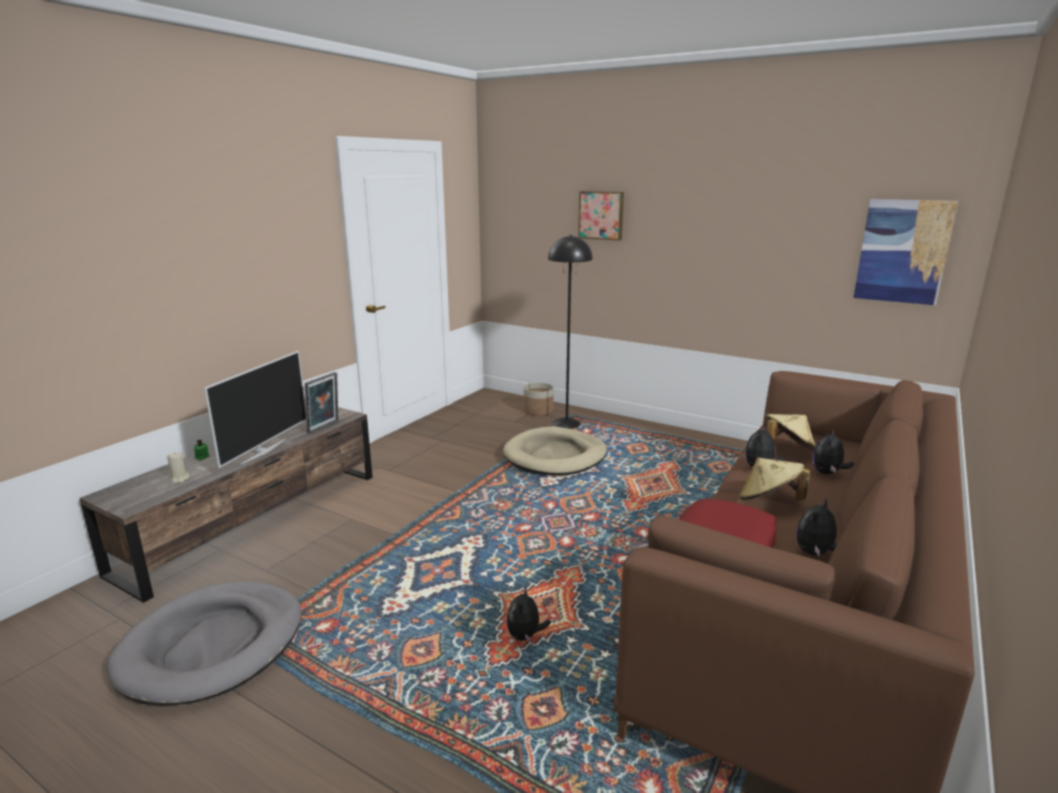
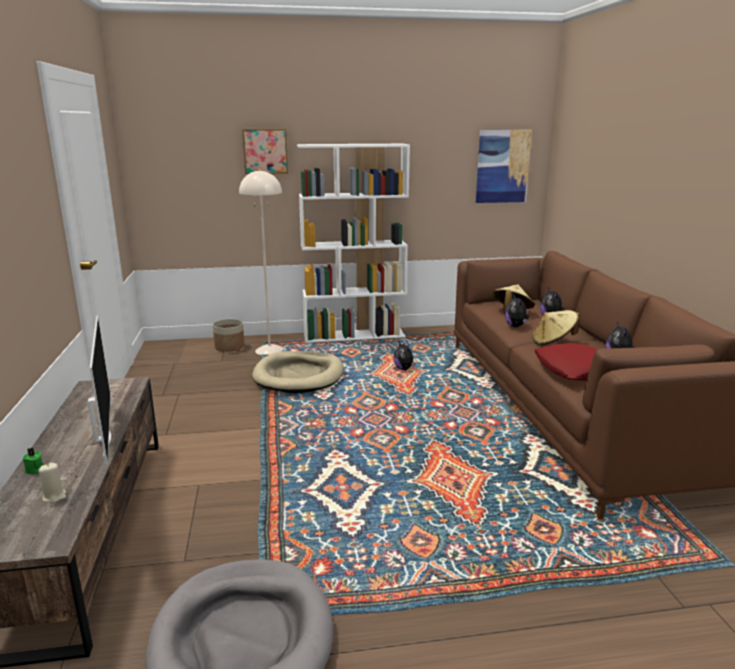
camera: 40 degrees left, 0 degrees up
picture frame [305,372,338,434] -> none
plush toy [506,585,551,643] -> plush toy moved to [394,342,416,370]
black floor lamp [548,235,593,429] -> beige floor lamp [239,170,283,355]
none -> white bookcase [297,144,410,343]

